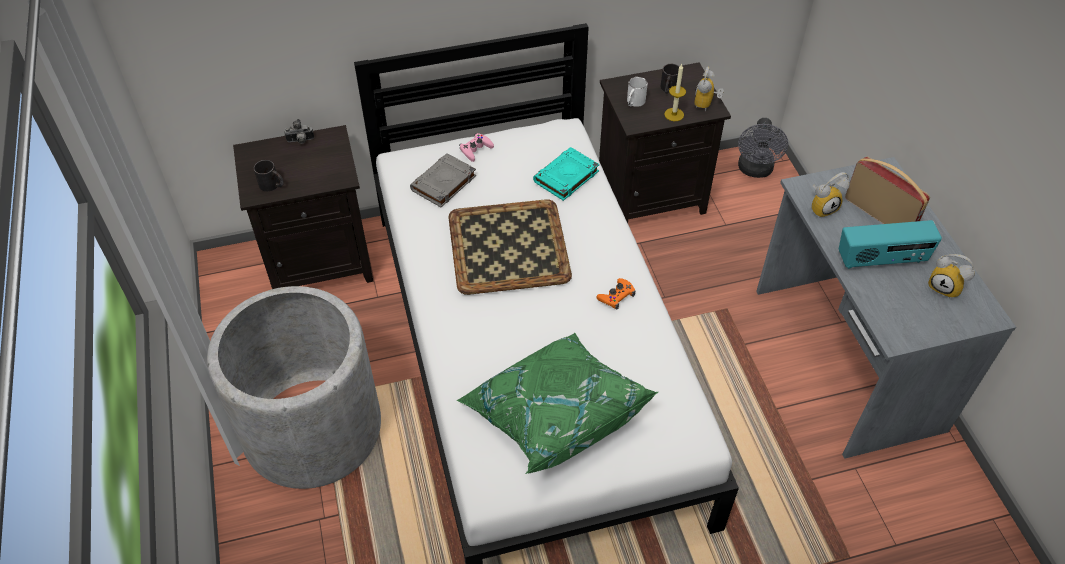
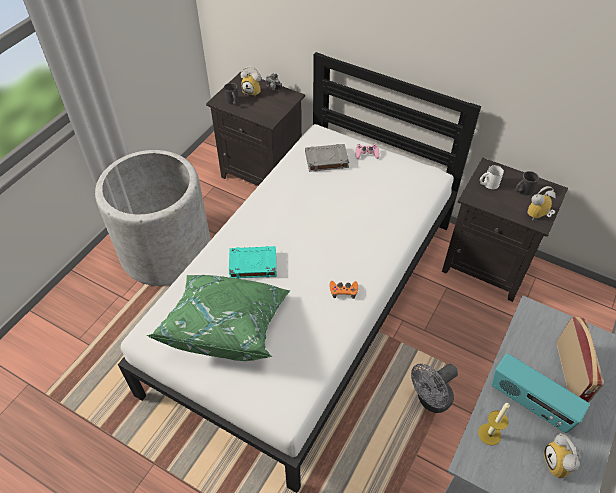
camera: 45 degrees right, 0 degrees up
tray [448,199,572,295] -> none
turquoise book [533,147,599,201] -> turquoise book moved to [229,246,277,279]
candle [664,64,686,121] -> candle moved to [478,402,510,445]
grey fan [738,118,788,178] -> grey fan moved to [411,363,458,413]
alarm clock [811,172,850,218] -> alarm clock moved to [241,66,261,97]

